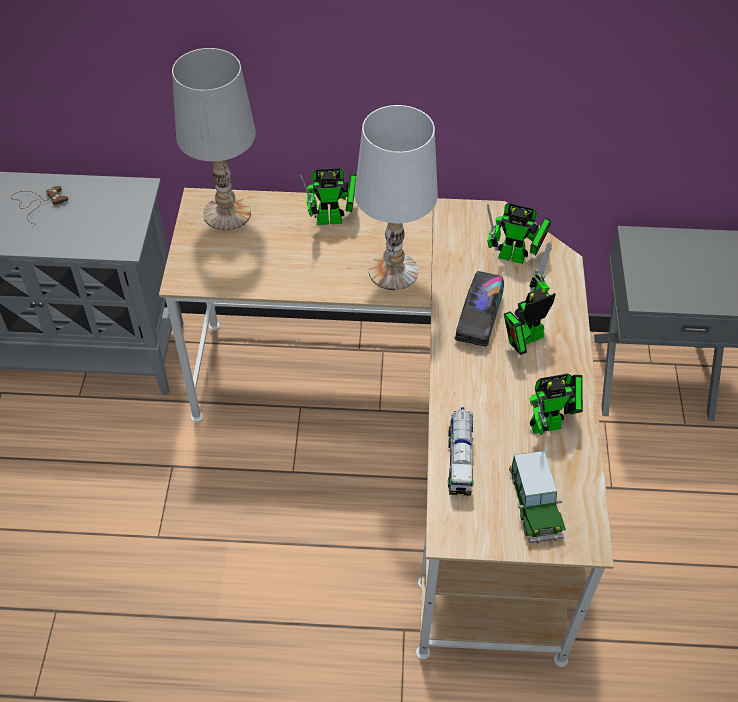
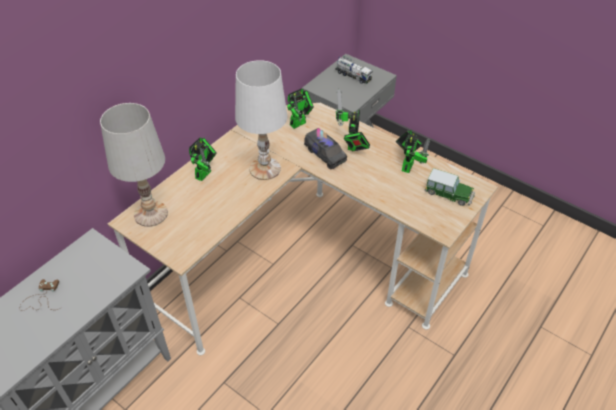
camera: 55 degrees left, 5 degrees down
toy truck [448,407,474,496] -> toy truck moved to [335,56,373,84]

